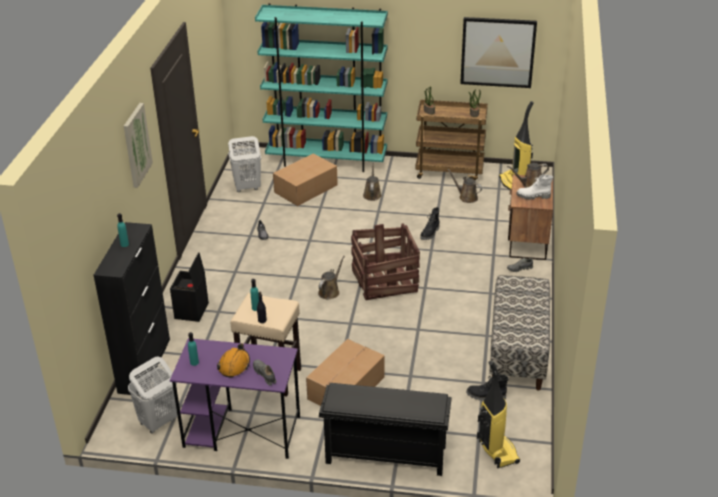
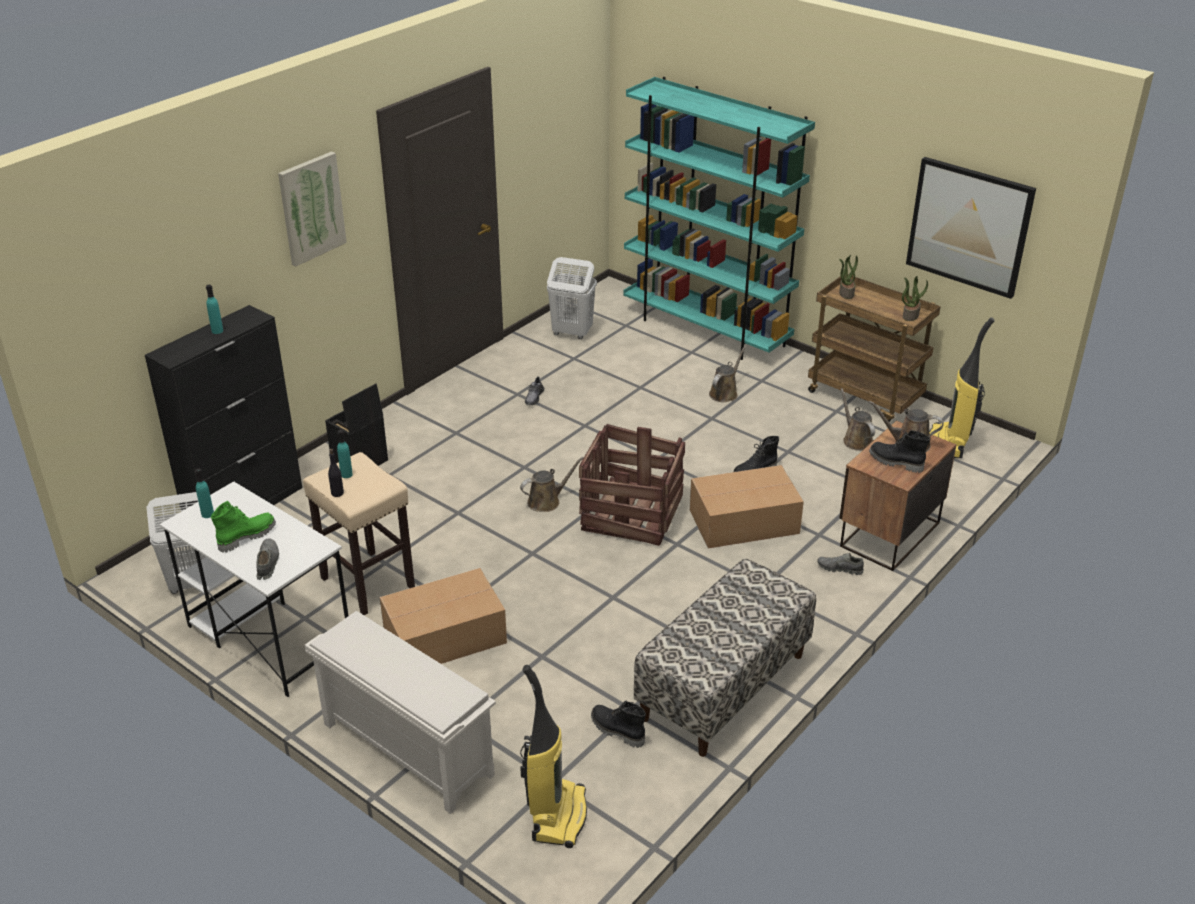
camera: 30 degrees right, 0 degrees up
purple desk [170,338,300,459] -> white desk [160,481,349,697]
orange hard hat [217,343,250,377] -> green boot [211,501,276,553]
cardboard box [273,153,338,206] -> cardboard box moved to [690,465,804,548]
black shoe rack [319,383,452,476] -> white shoe rack [305,611,496,814]
white boot [516,175,553,200] -> black boot [869,430,930,473]

